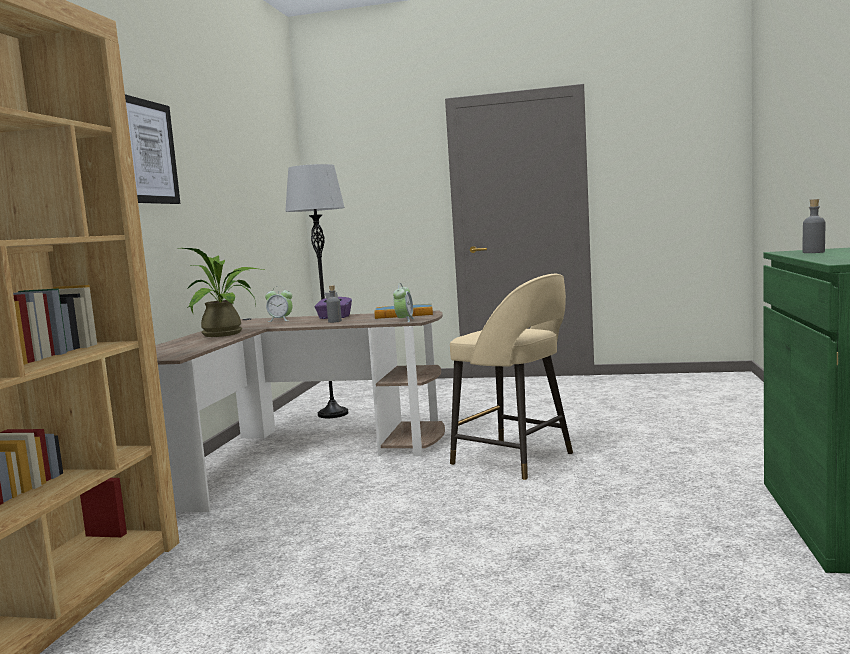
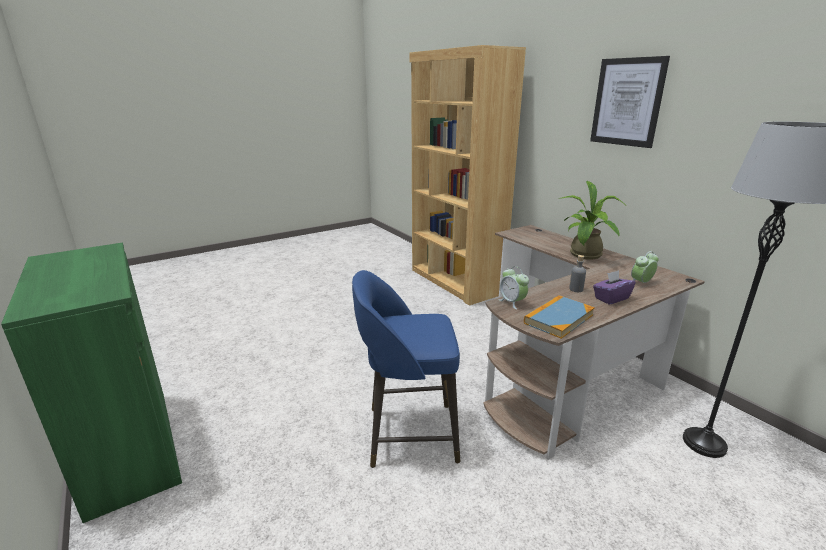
camera: 135 degrees right, 15 degrees up
beige stool [450,274,573,480] -> blue stool [352,270,460,468]
grey bottle [803,199,825,253] -> none

